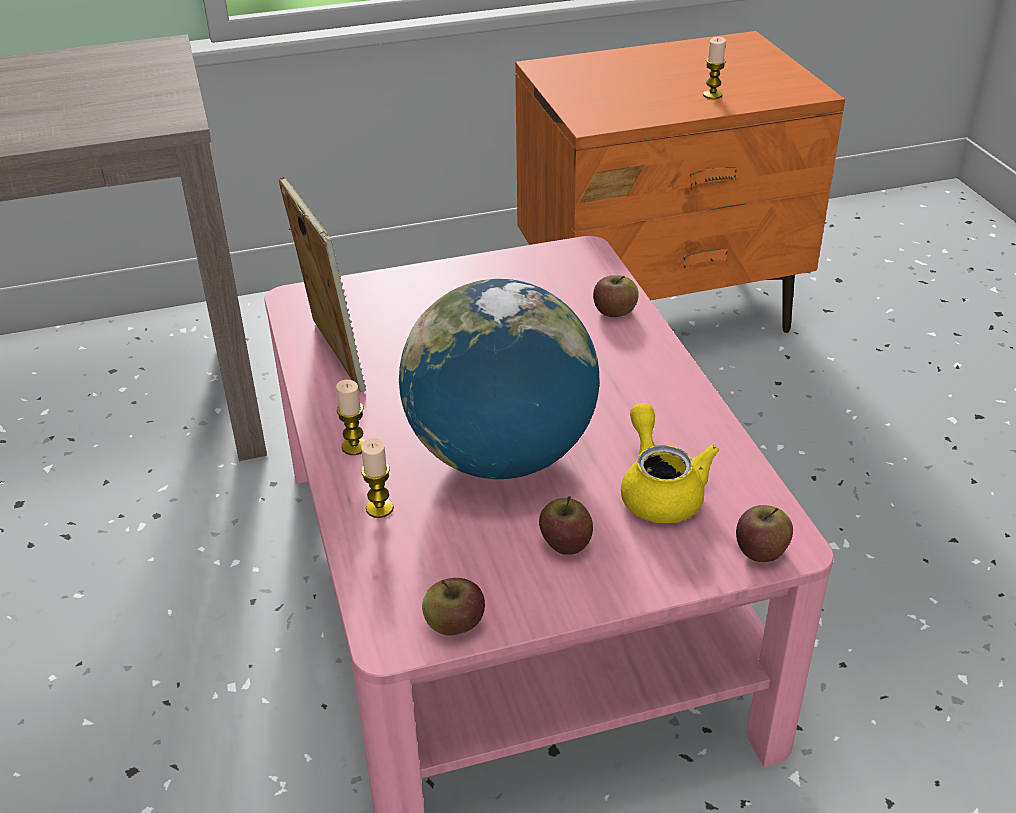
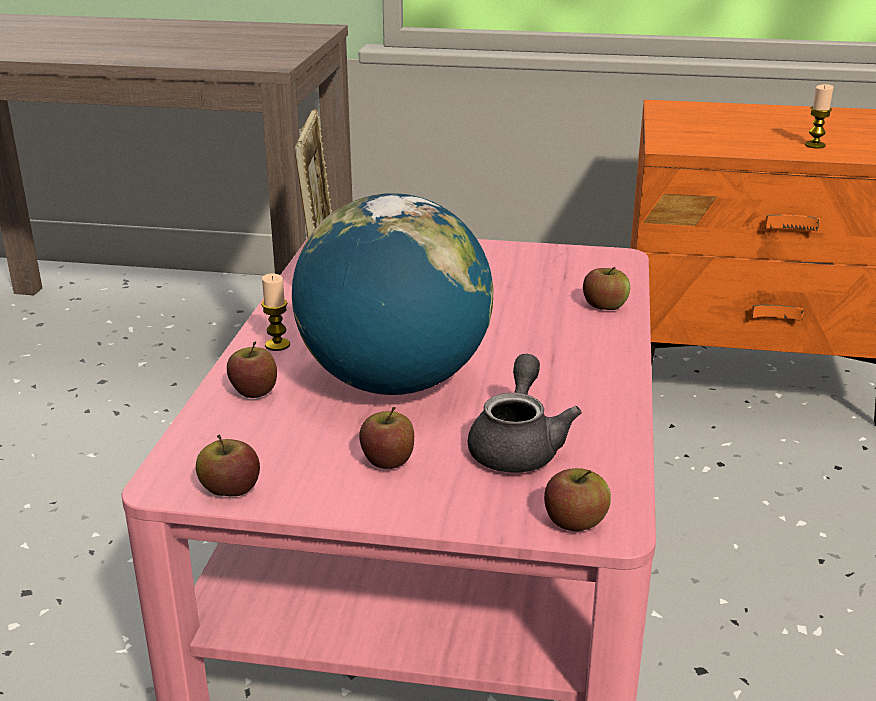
camera: 25 degrees right, 10 degrees down
candle [361,438,394,518] -> apple [227,342,277,398]
yellow teapot [621,403,719,523] -> grey teapot [468,354,582,473]

